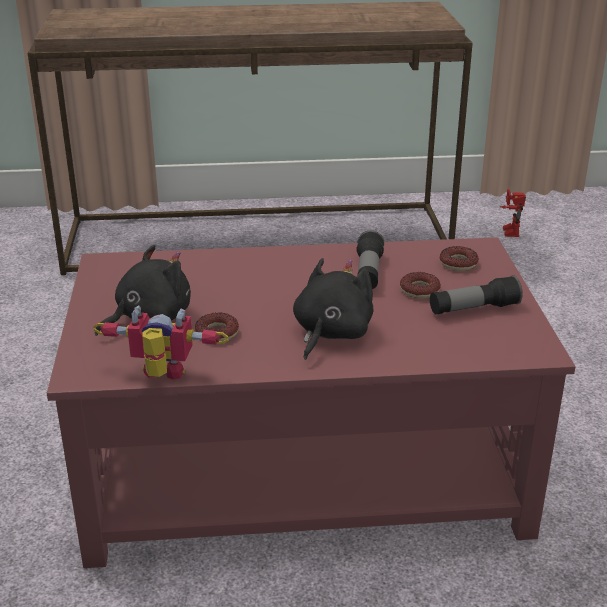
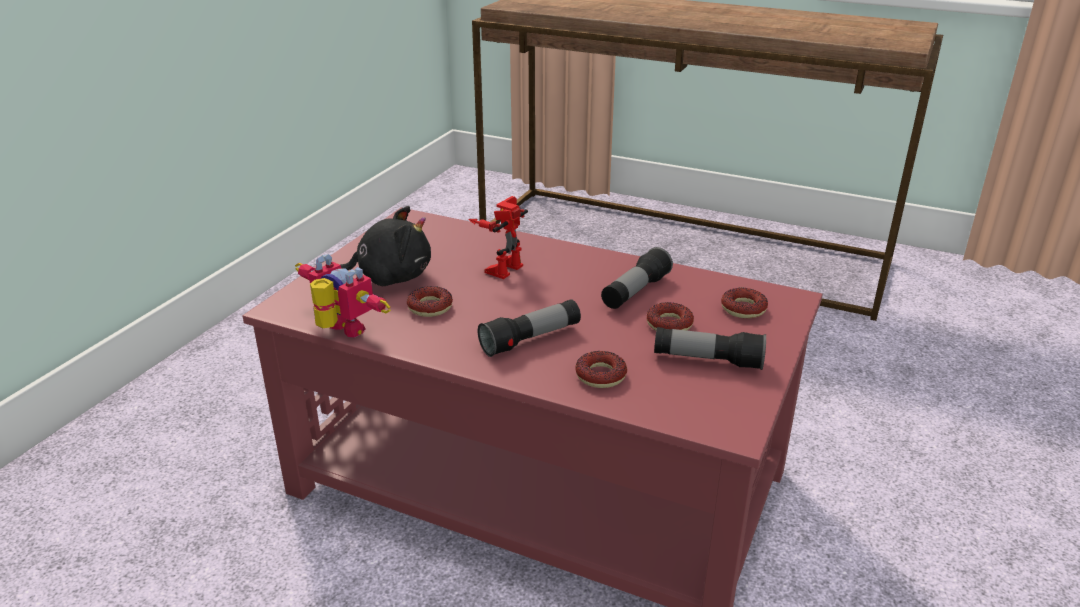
camera: 30 degrees right, 0 degrees up
black plush toy [293,258,374,360] -> flashlight [478,299,581,357]
toy robot [500,189,526,237] -> toy robot moved to [468,196,528,279]
none -> donut [575,351,627,388]

